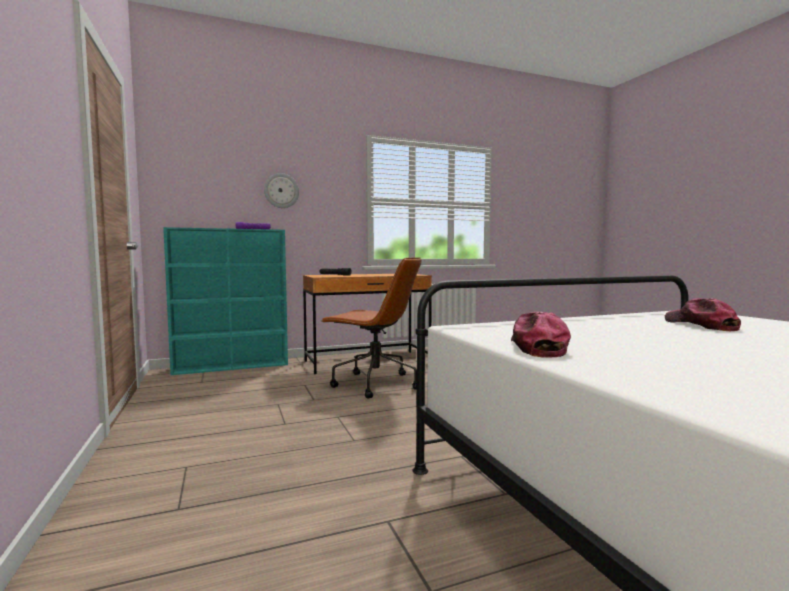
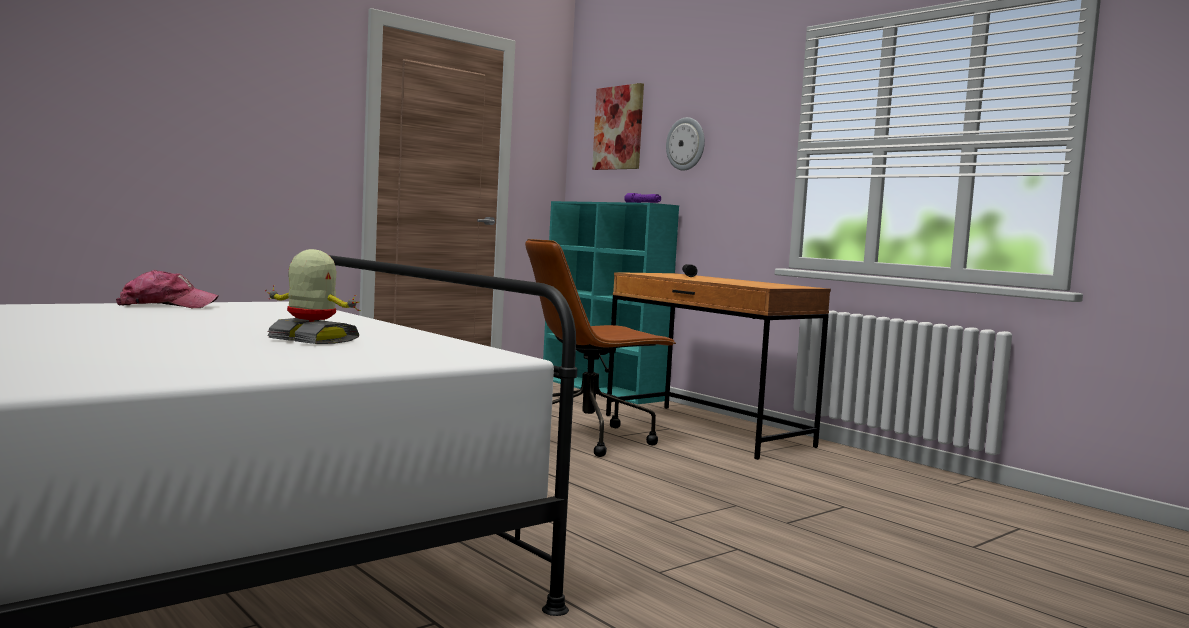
camera: 70 degrees right, 0 degrees up
brown office chair [321,257,422,399] -> brown office chair turned 60 degrees clockwise [525,239,676,457]
cap [665,298,741,331] -> toy robot [265,249,360,344]
none -> picture [592,83,644,170]

